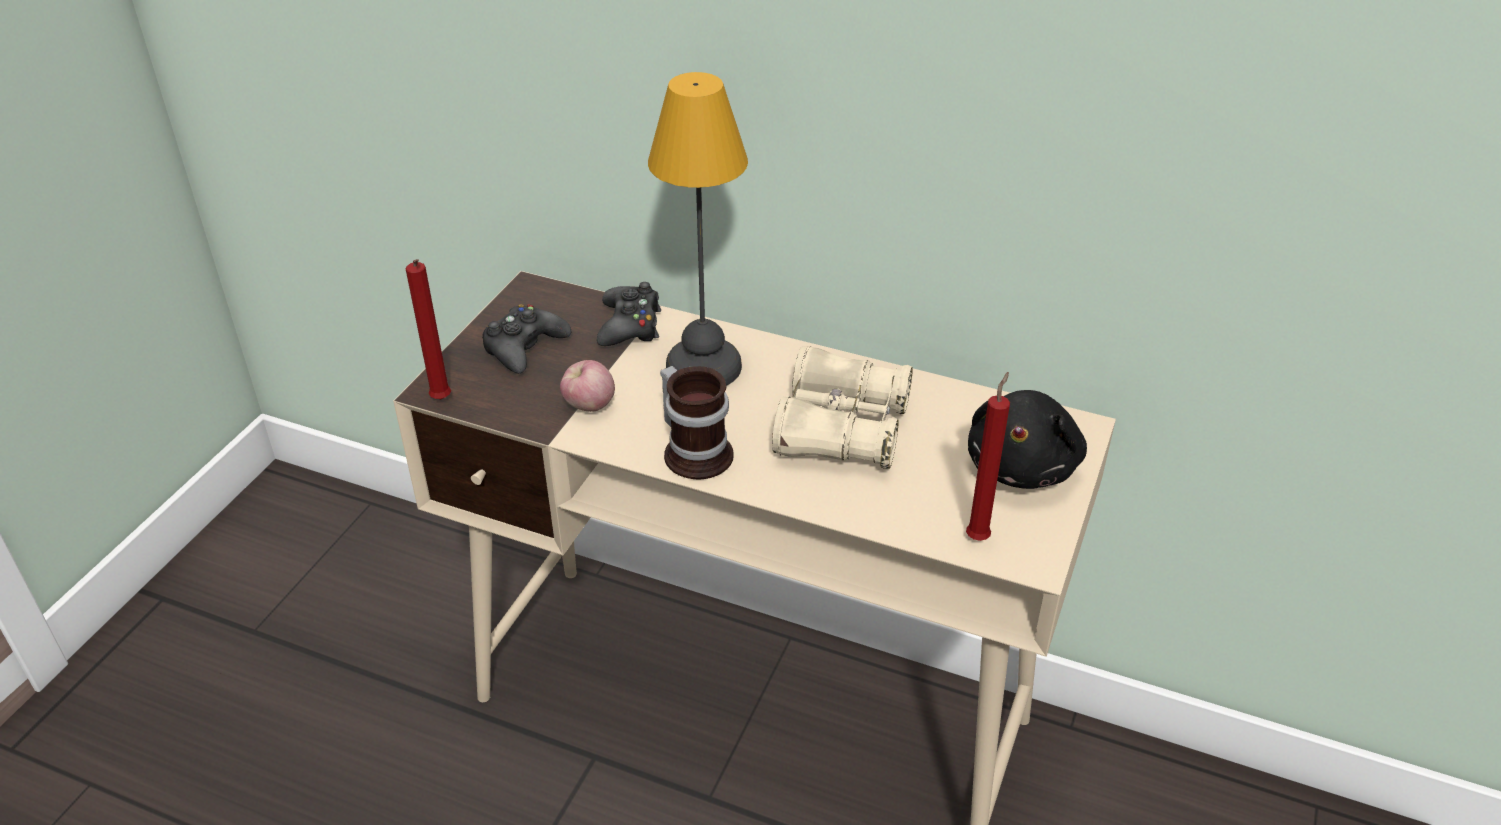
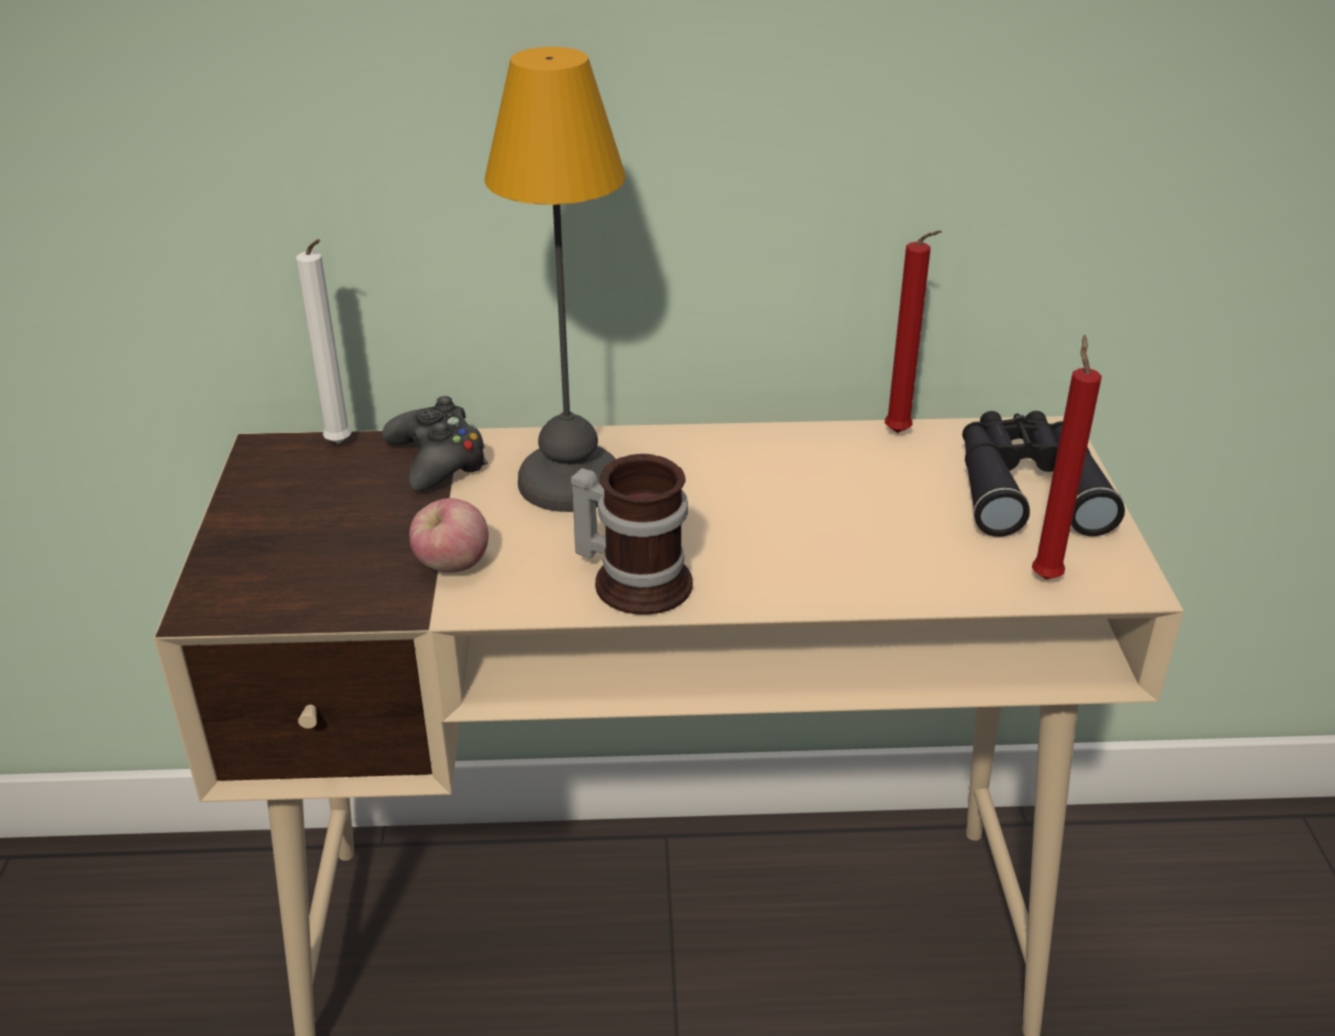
camera: 25 degrees left, 5 degrees down
red candle [406,259,451,399] -> red candle moved to [885,230,942,433]
black game controller [482,304,571,374] -> none
beige binoculars [772,346,913,469] -> none
black plush toy [968,390,1087,489] -> black binoculars [962,411,1125,537]
none -> white candle [296,239,352,444]

